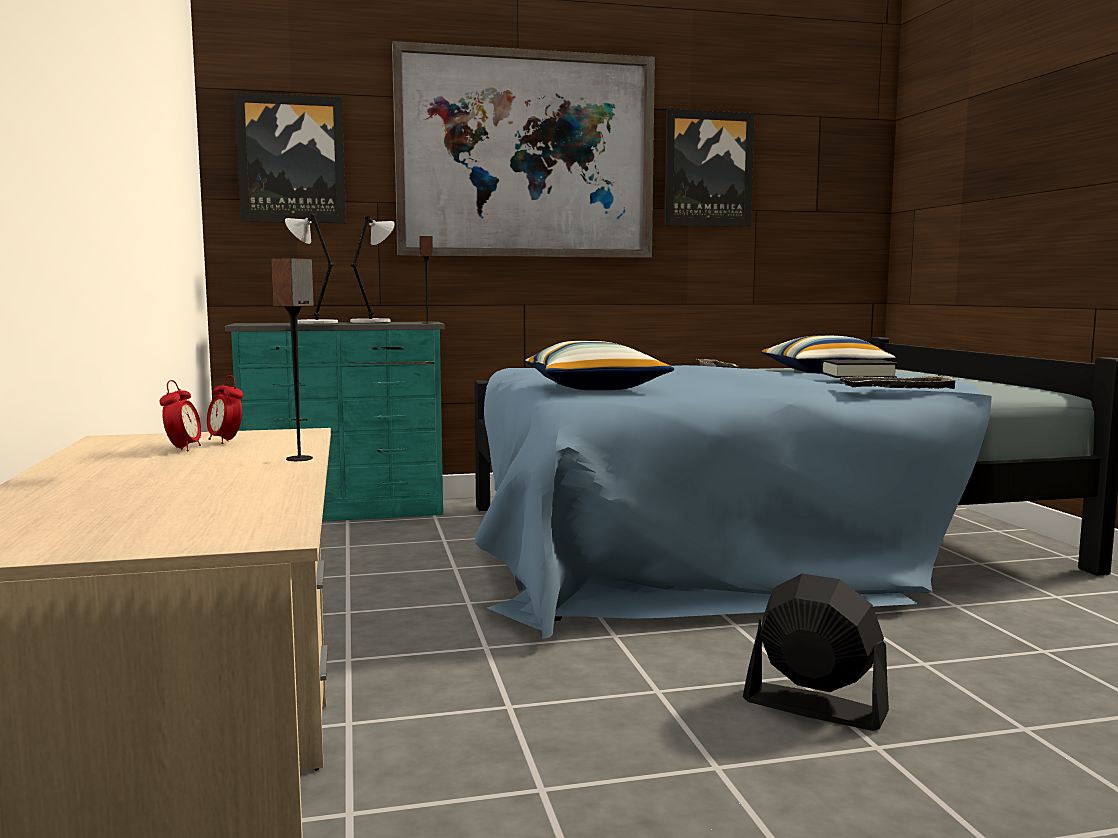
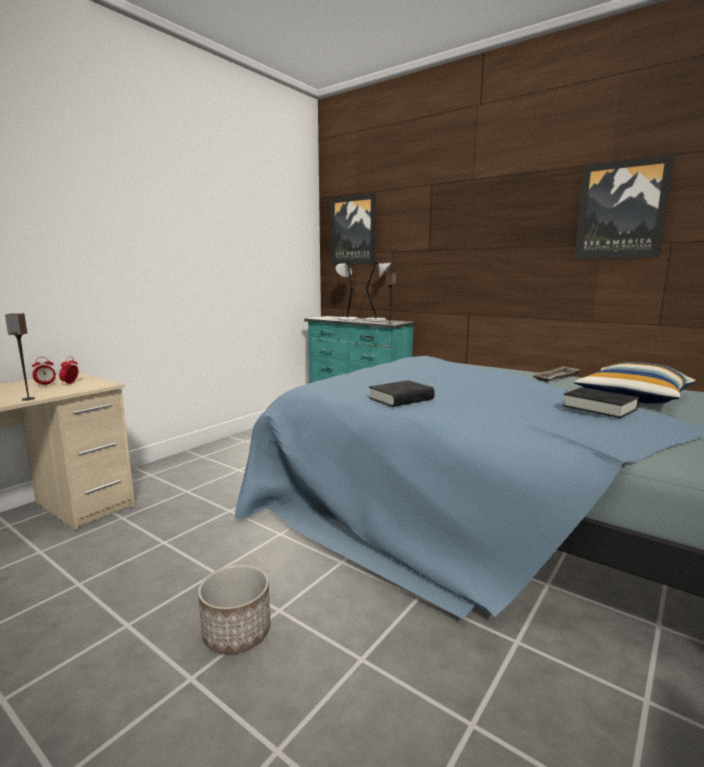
camera: 50 degrees right, 5 degrees up
picture [392,41,655,258] -> none
pillow [525,341,674,390] -> none
black fan [743,573,889,731] -> planter [198,565,270,654]
tray [840,375,958,389] -> none
none -> black book [369,380,435,407]

